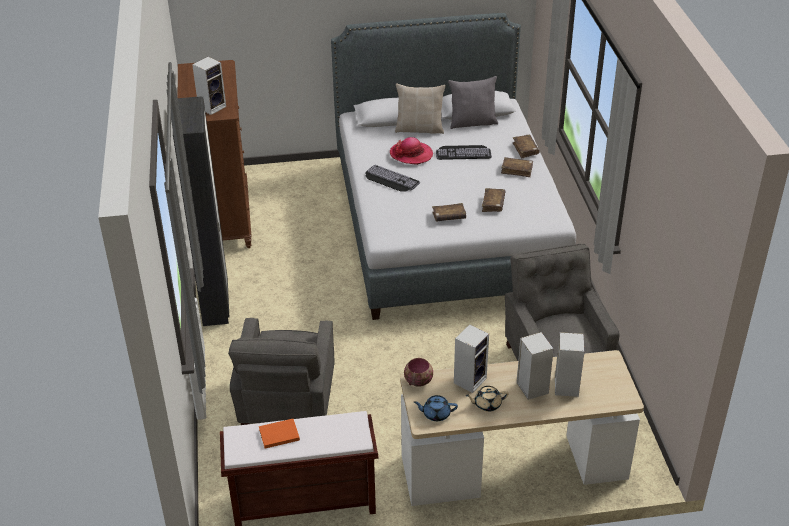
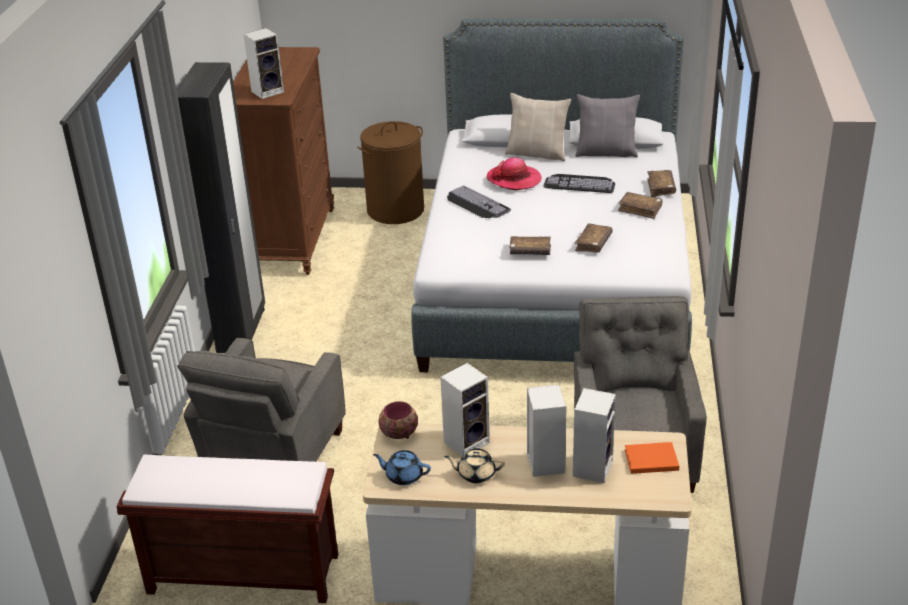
camera: 15 degrees right, 5 degrees down
orange book [259,419,300,449] -> orange book moved to [625,442,679,474]
none -> brown laundry basket [357,121,424,224]

